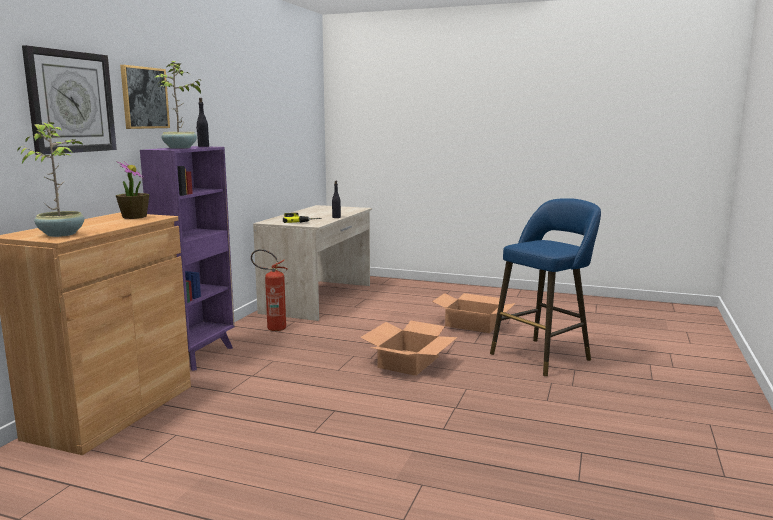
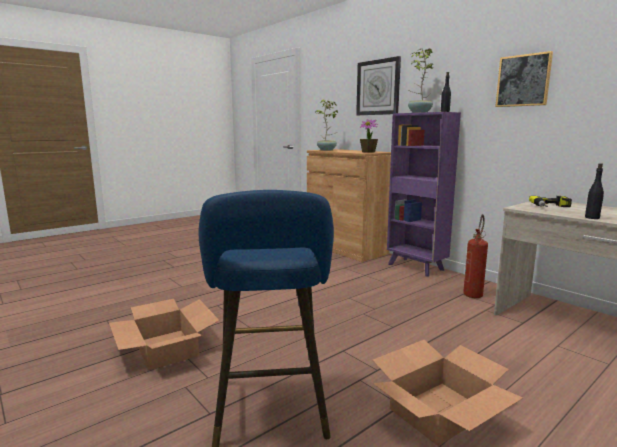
camera: 120 degrees right, 0 degrees up
picture [120,65,170,129] -> picture moved to [495,51,553,107]
cardboard box [360,320,458,376] -> cardboard box moved to [109,299,219,370]

